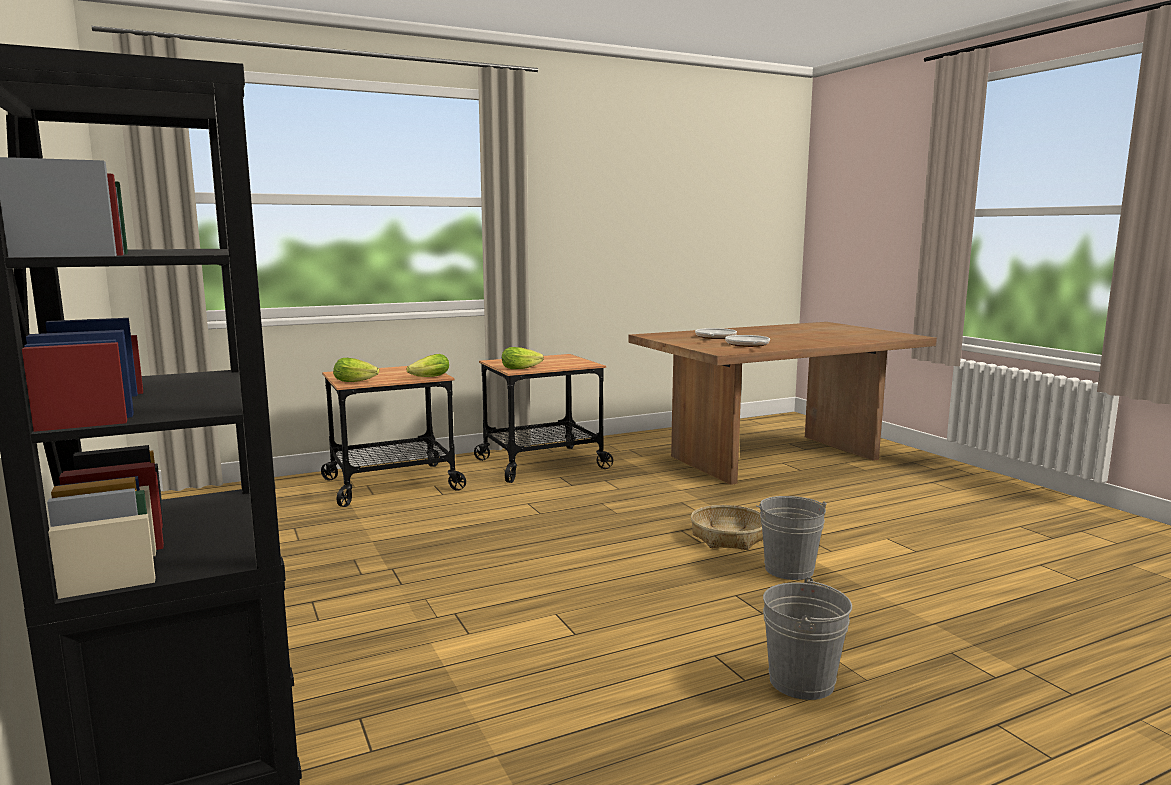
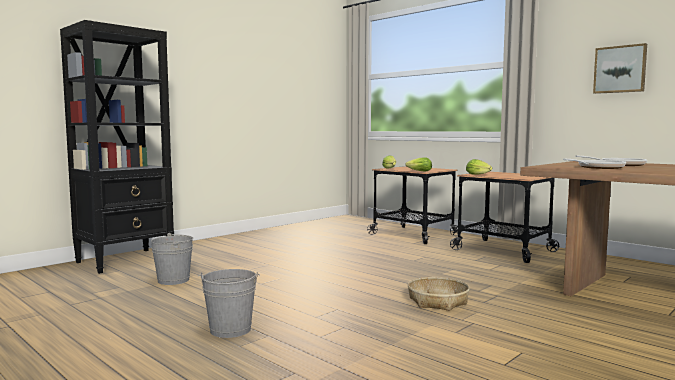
camera: 70 degrees right, 5 degrees down
grey bucket [756,496,827,580] -> grey bucket moved to [151,233,193,285]
none -> picture [593,43,647,94]

